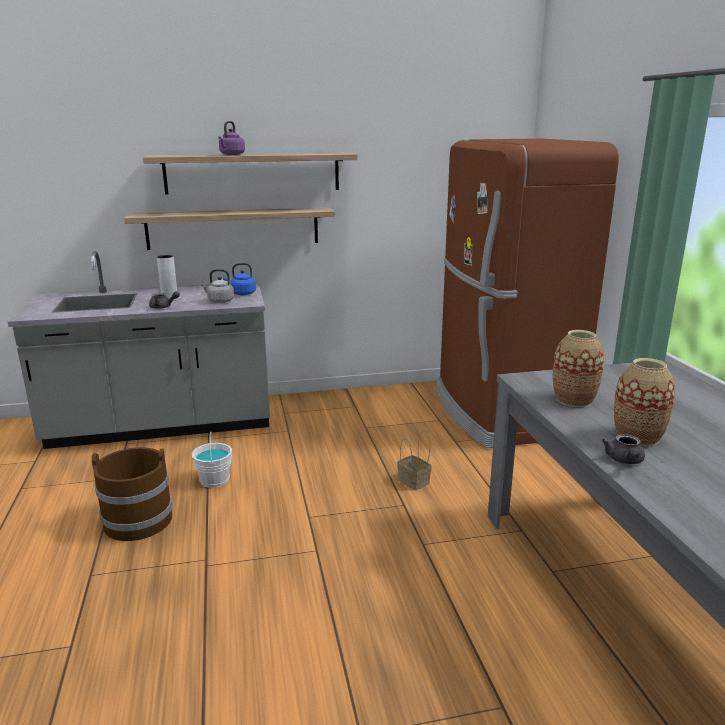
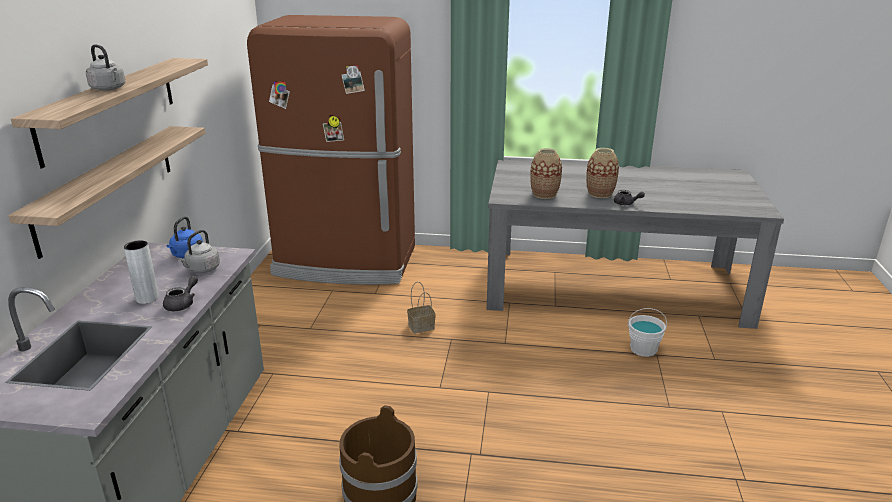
camera: 70 degrees left, 5 degrees up
white bucket [192,431,232,488] -> white bucket moved to [628,308,667,357]
purple kettle [218,121,245,155] -> grey kettle [86,44,126,91]

